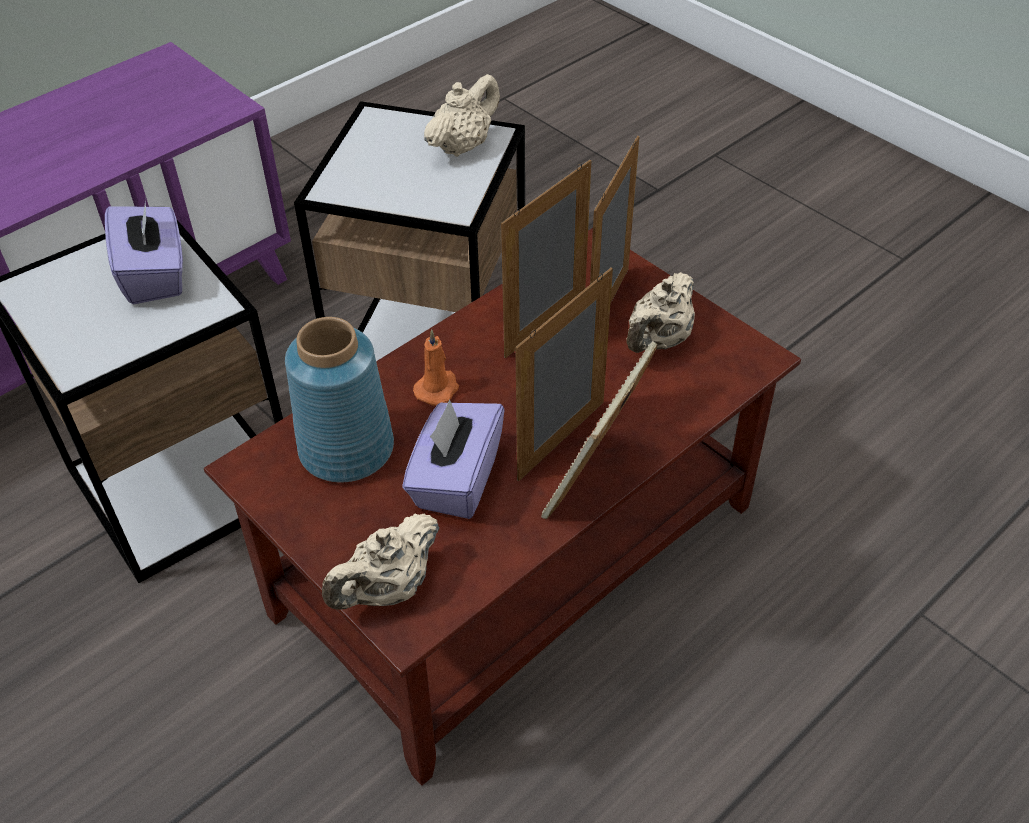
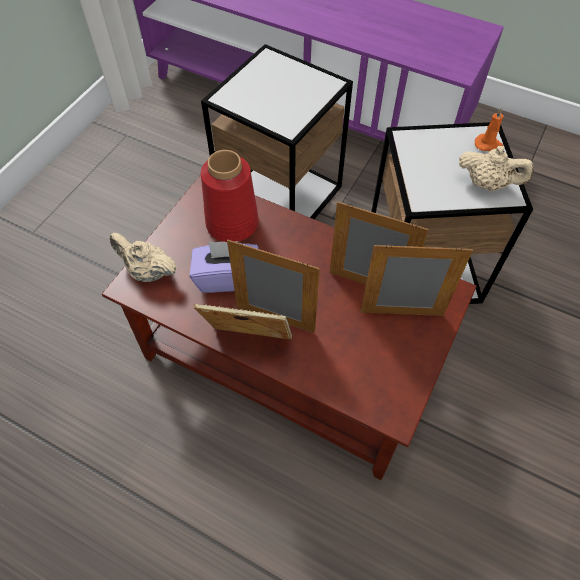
camera: 70 degrees right, 10 degrees up
purple tissue box [105,199,183,304] -> none
blue vase [285,317,394,482] -> red vase [201,150,259,242]
orange candle [413,329,459,406] -> orange candle moved to [475,108,504,151]
beige teapot [627,272,695,353] -> none

